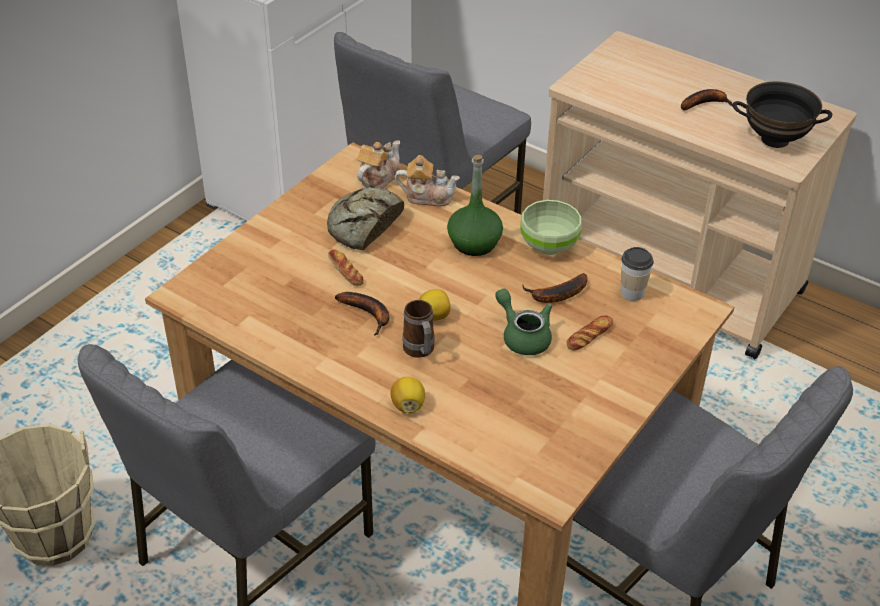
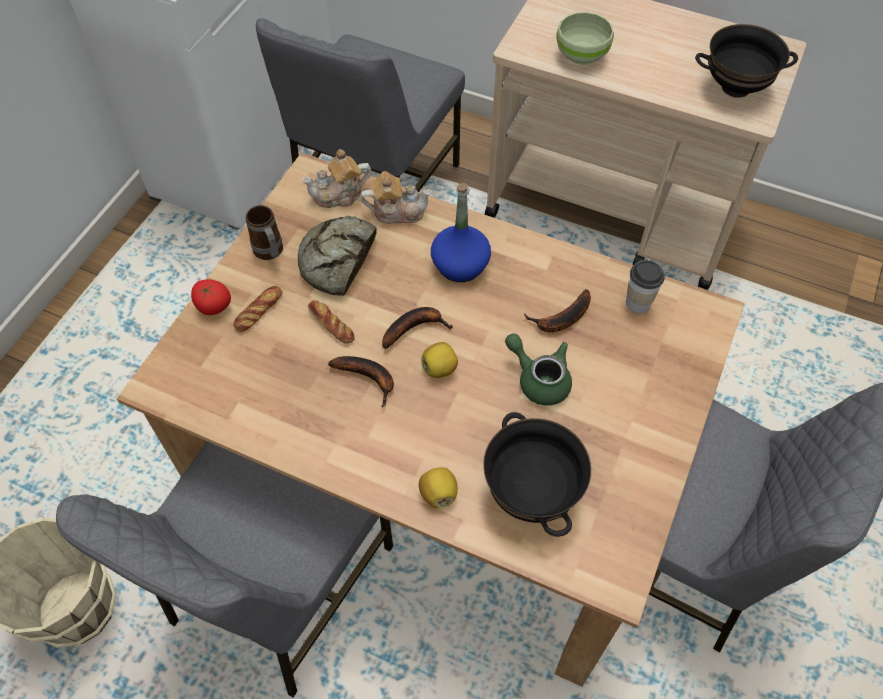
camera: 10 degrees left, 15 degrees up
teapot [357,140,400,188] -> teapot turned 135 degrees counterclockwise [302,149,371,208]
mug [402,300,435,358] -> mug moved to [246,205,283,260]
green bottle [447,155,503,256] -> blue bottle [431,183,491,282]
green bowl [520,200,582,255] -> green bowl moved to [556,12,614,65]
bread [566,315,613,351] -> bread moved to [233,286,283,332]
banana [681,89,733,111] -> banana moved to [382,307,453,349]
none -> tomato [191,279,231,315]
none -> black bowl [483,412,591,537]

